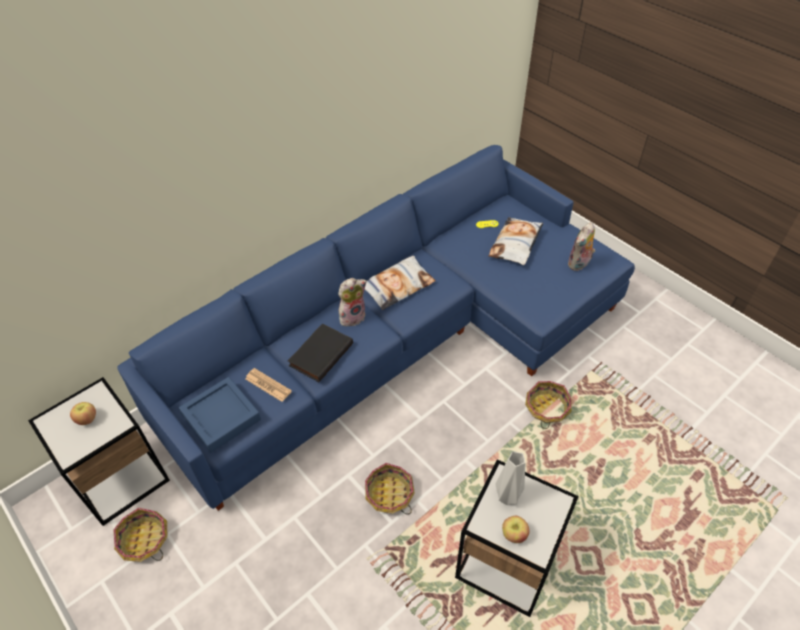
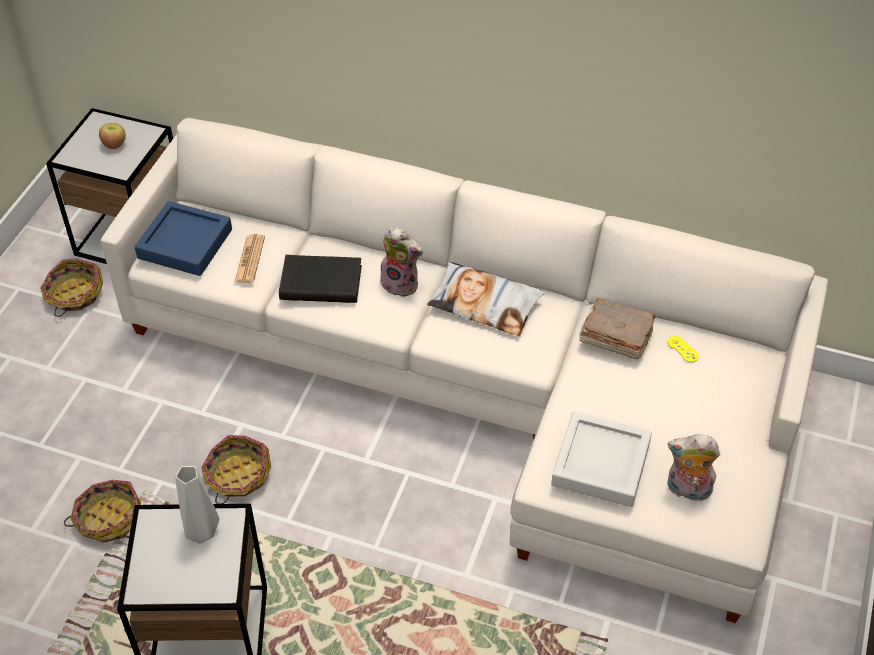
camera: 60 degrees right, 0 degrees up
blue sofa [117,145,635,511] -> white sofa [101,118,828,623]
pillow [488,217,543,265] -> none
apple [502,516,529,543] -> none
basket [525,381,572,429] -> basket moved to [64,480,141,543]
none -> grey tray [551,412,652,507]
none -> brown book [580,298,656,359]

